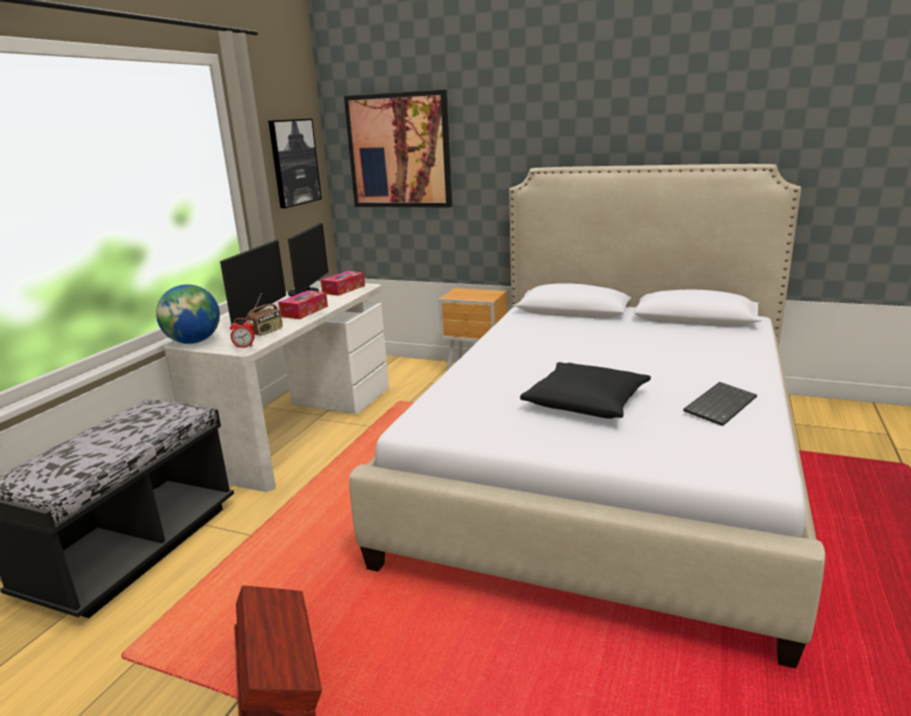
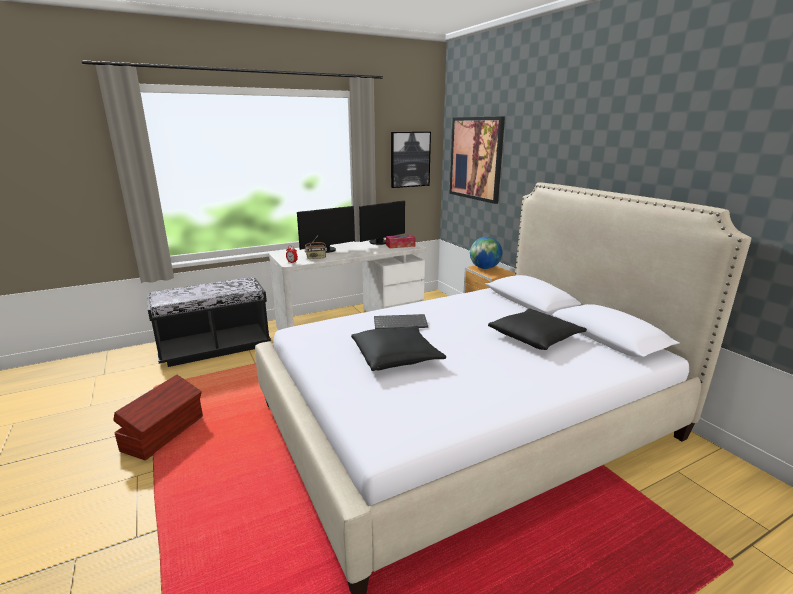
camera: 40 degrees right, 0 degrees up
globe [156,284,220,344] -> globe moved to [470,237,502,269]
tissue box [278,290,328,319] -> none
keyboard [683,382,757,426] -> keyboard moved to [374,314,428,329]
none -> black pillow [488,309,587,350]

